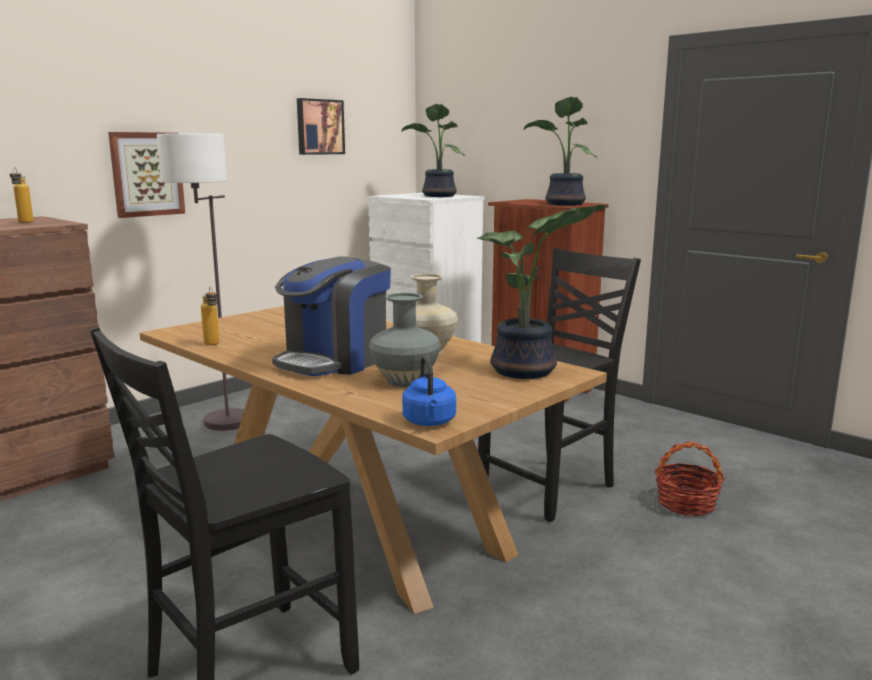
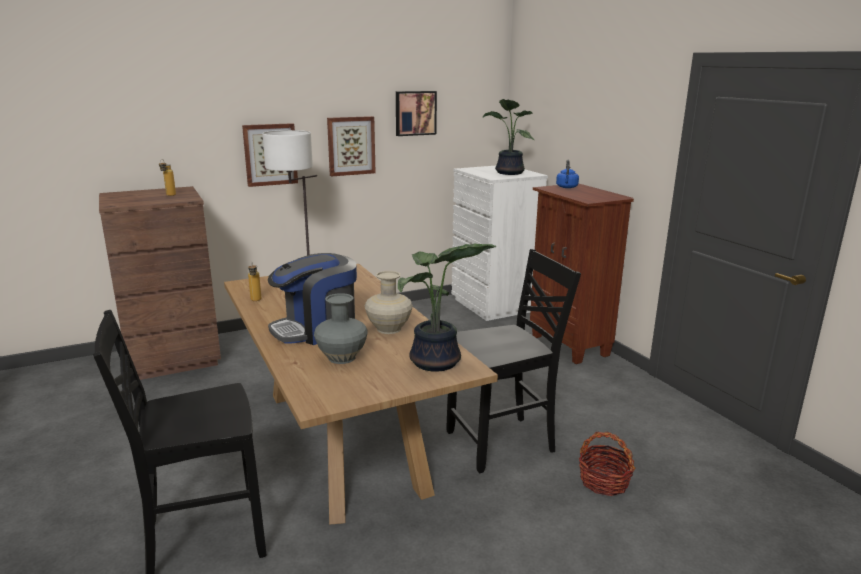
camera: 20 degrees right, 5 degrees up
blue kettle [402,355,456,426] -> blue kettle moved to [556,160,579,188]
potted plant [524,97,597,206] -> none
none -> picture [327,116,376,176]

